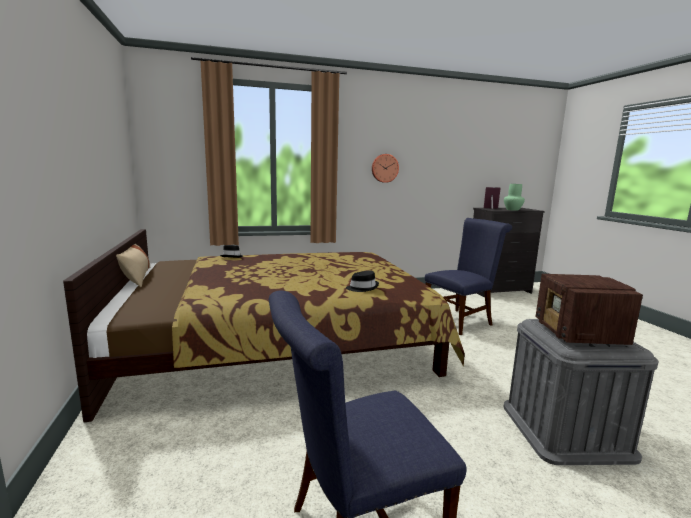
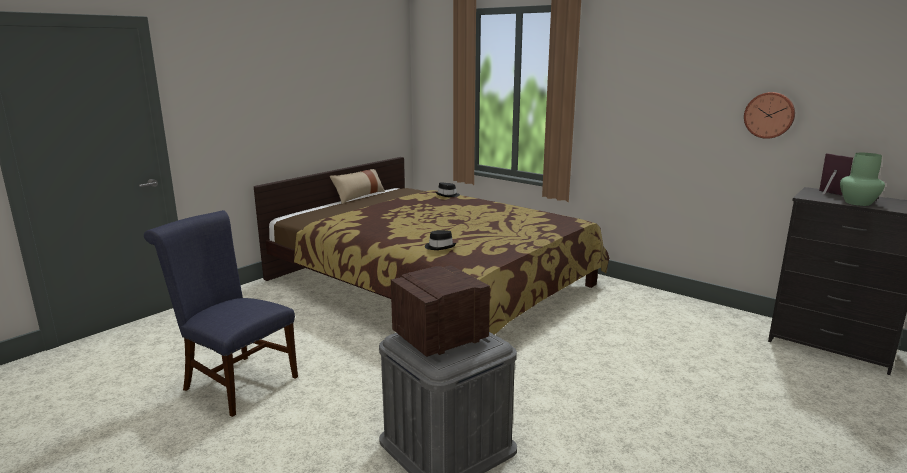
camera: 55 degrees right, 5 degrees up
wall clock [372,154,399,183] -> wall clock moved to [744,92,795,139]
blue chair [425,218,512,335] -> none

